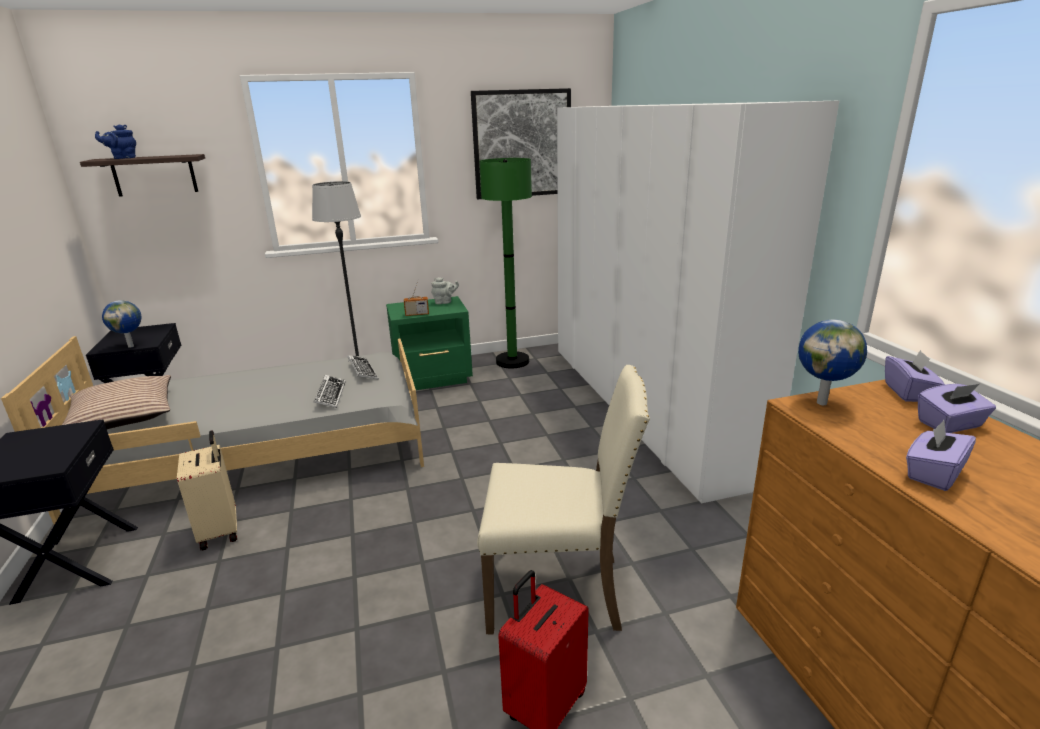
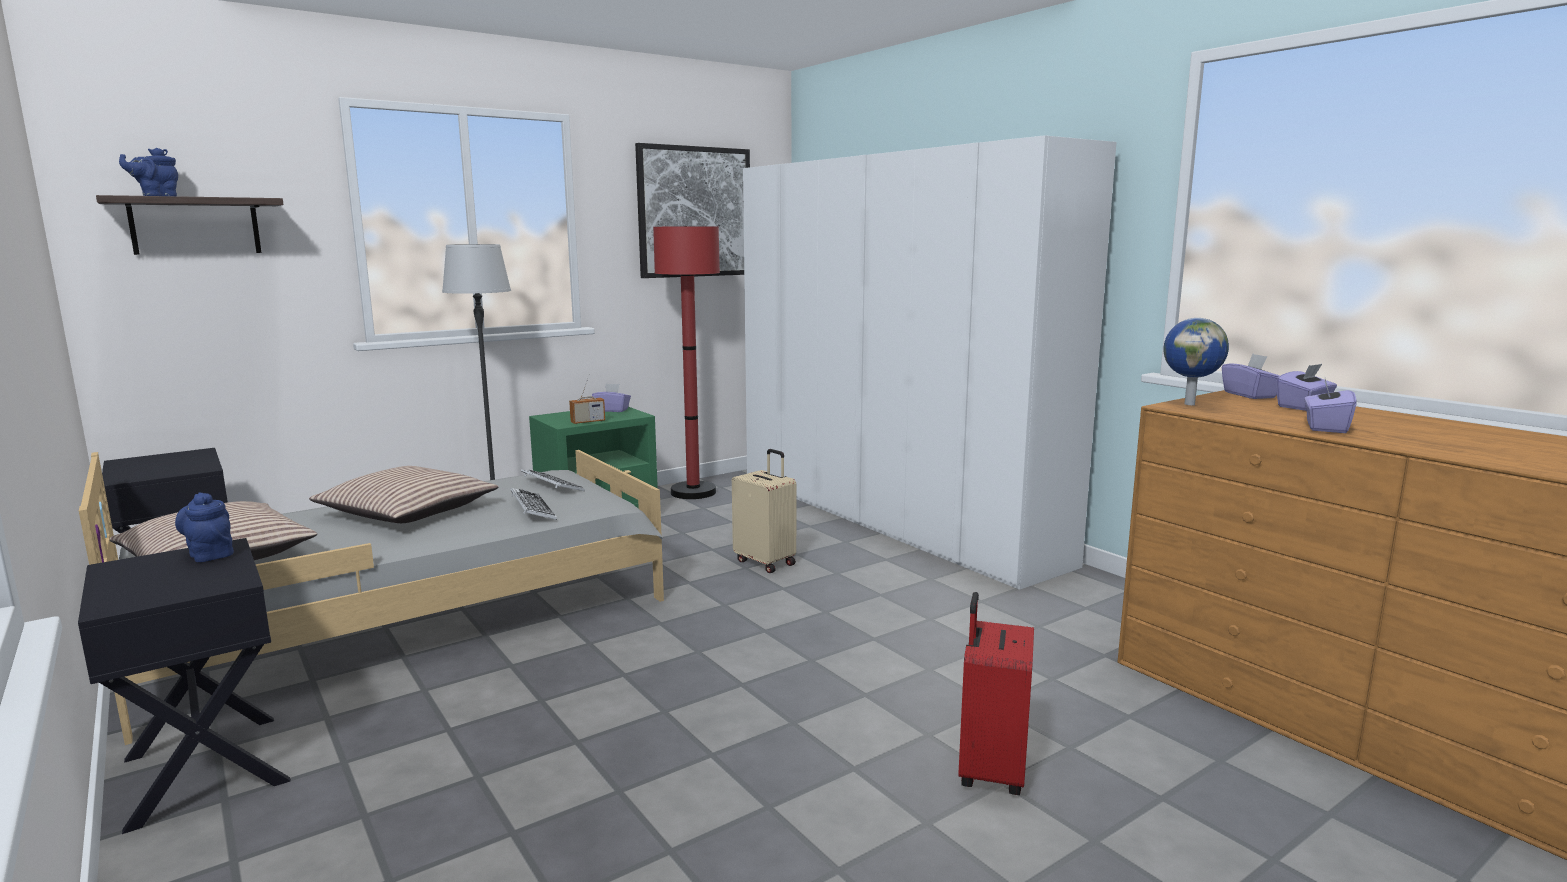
camera: 20 degrees left, 10 degrees down
globe [102,300,141,348] -> none
beige suitcase [177,430,237,551] -> beige suitcase moved to [732,449,796,573]
grey teapot [431,277,459,304] -> purple tissue box [592,384,631,412]
beige chair [477,365,650,634] -> none
green floor lamp [479,158,532,368] -> red floor lamp [653,226,720,499]
none -> blue teapot [175,492,234,562]
none -> pillow [309,466,499,523]

